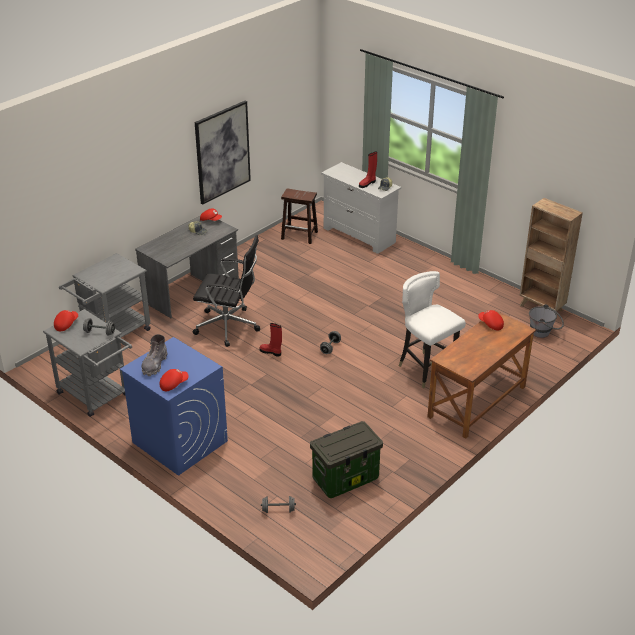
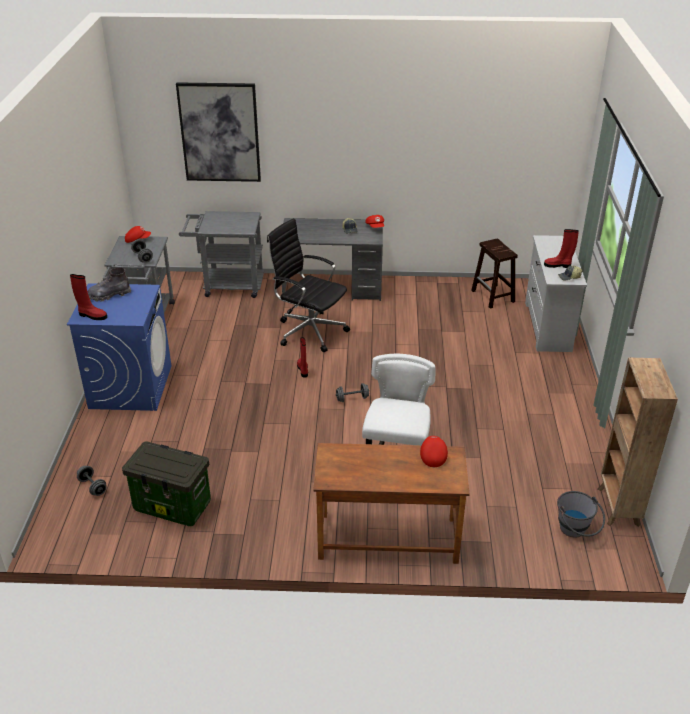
camera: 50 degrees right, 0 degrees up
red cap [160,369,189,391] -> red boot [70,274,107,320]
black office chair [193,235,260,347] -> black office chair turned 150 degrees clockwise [267,218,350,352]
picture [195,101,251,205] -> picture moved to [176,82,261,182]

